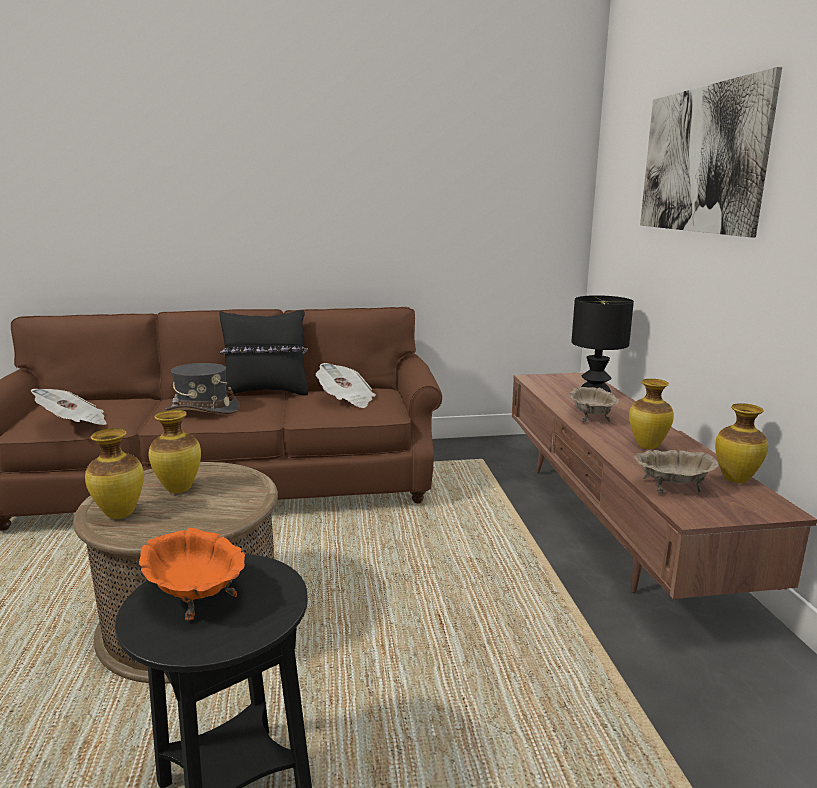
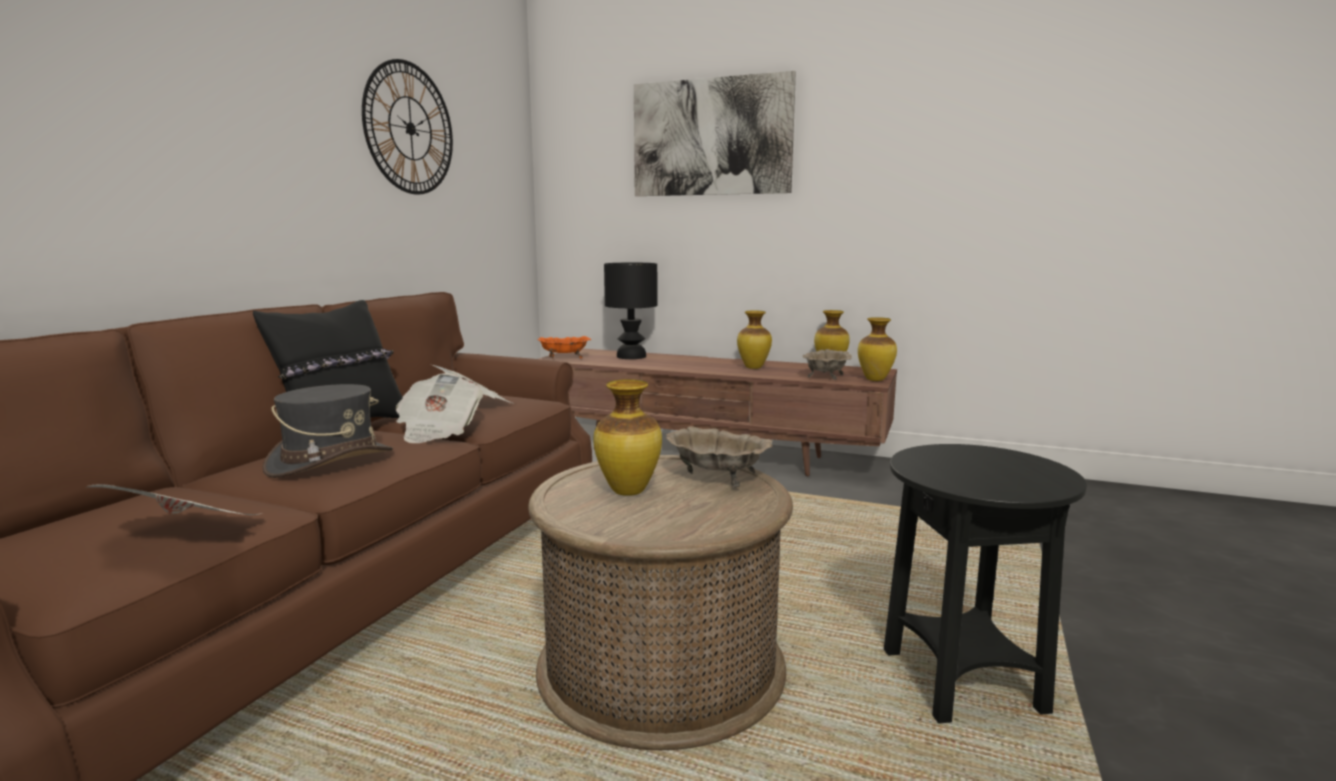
camera: 60 degrees left, 5 degrees down
vase [85,428,144,519] -> vase moved to [858,317,897,381]
orange bowl [139,528,245,620] -> orange bowl moved to [538,336,591,358]
beige bowl [569,387,619,422] -> beige bowl moved to [666,426,772,488]
none -> wall clock [362,59,453,194]
none -> newspaper [395,373,483,443]

